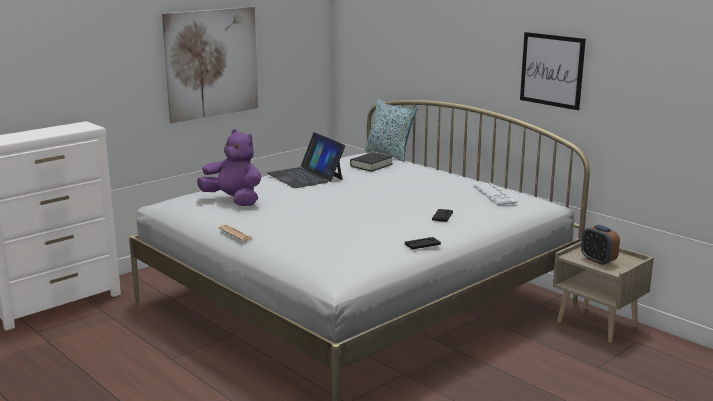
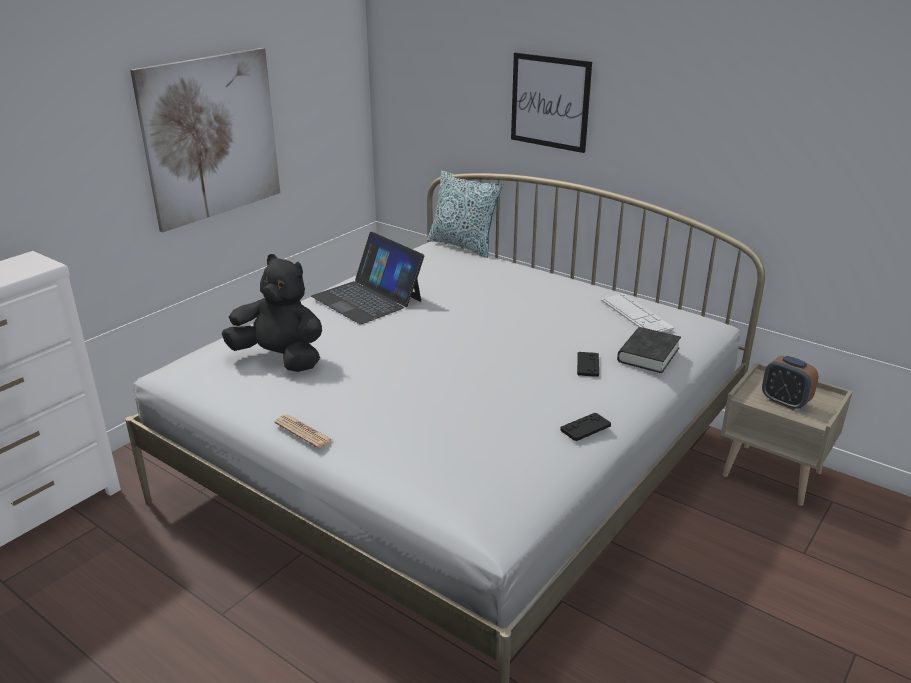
camera: 10 degrees left, 10 degrees up
purple plush toy [197,129,261,206] -> black plush toy [222,254,322,372]
black book [350,152,393,172] -> black book moved to [617,327,681,373]
picture [520,32,586,110] -> picture moved to [511,53,592,153]

